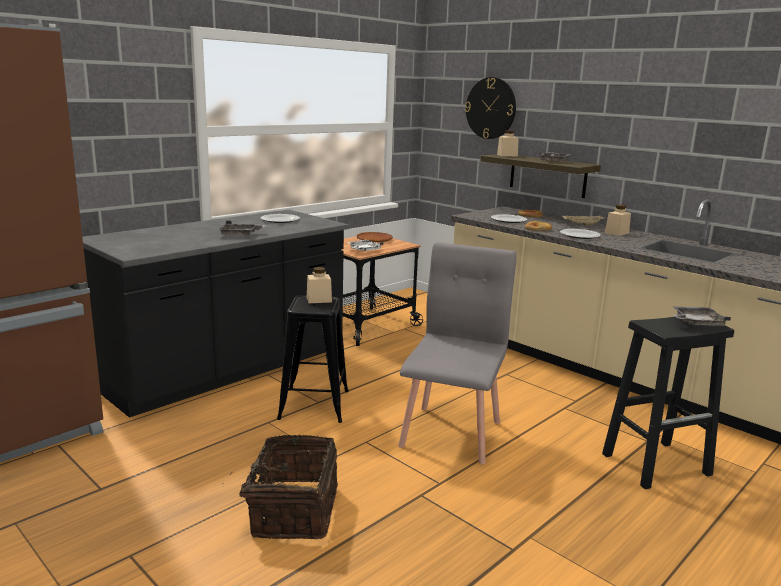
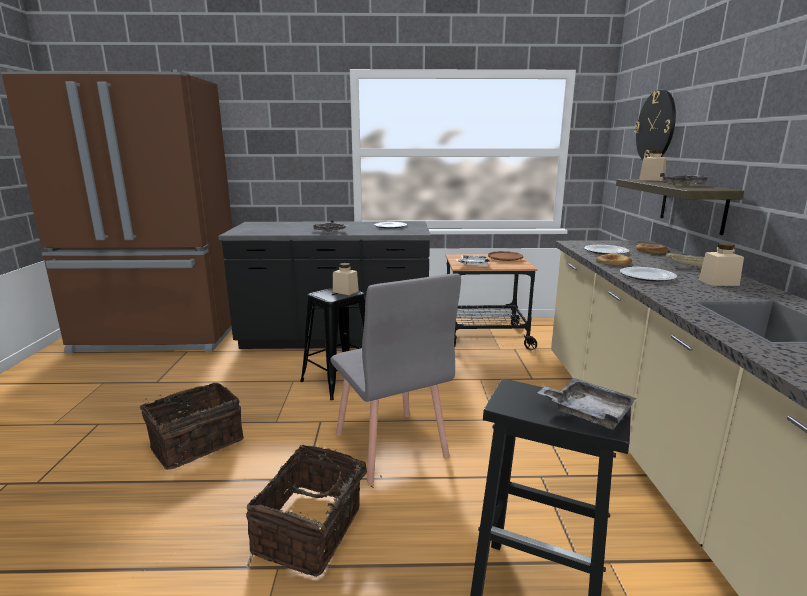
camera: 45 degrees right, 0 degrees up
grey chair [398,242,517,465] -> grey chair turned 90 degrees clockwise [330,274,461,484]
none -> basket [246,444,382,577]

